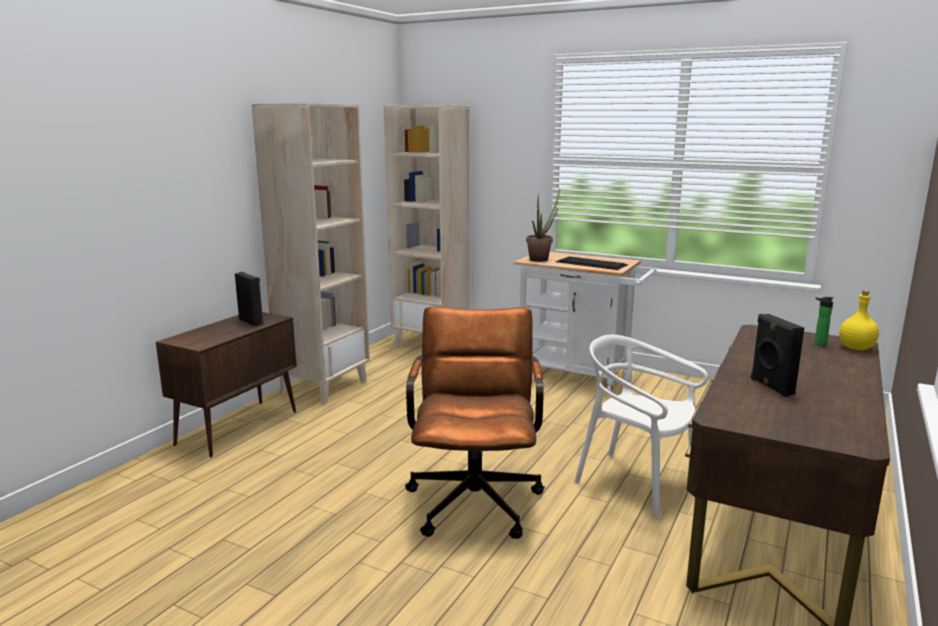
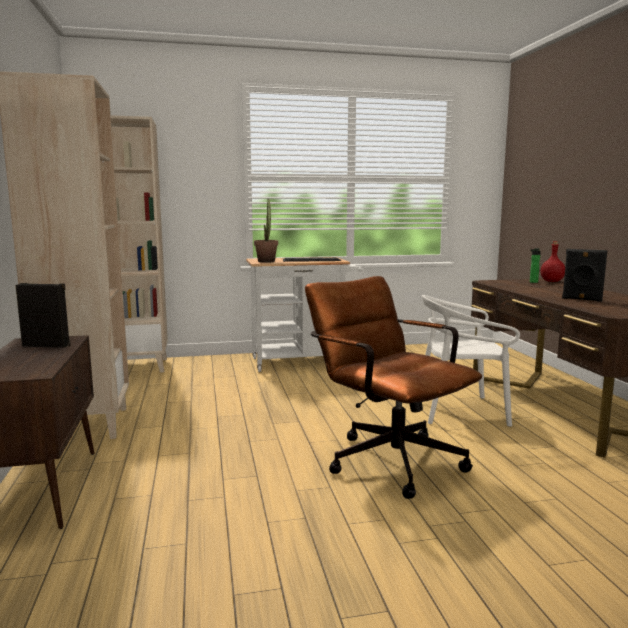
camera: 40 degrees left, 5 degrees down
yellow bottle [839,290,879,350] -> red bottle [541,241,565,282]

